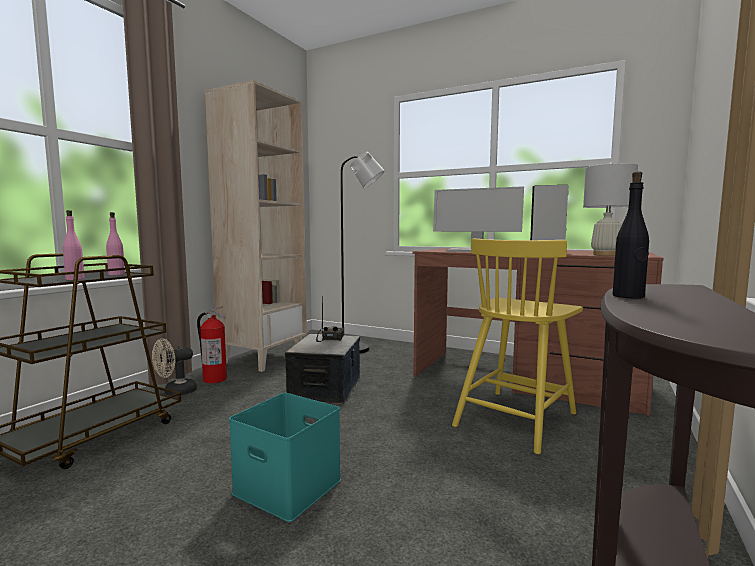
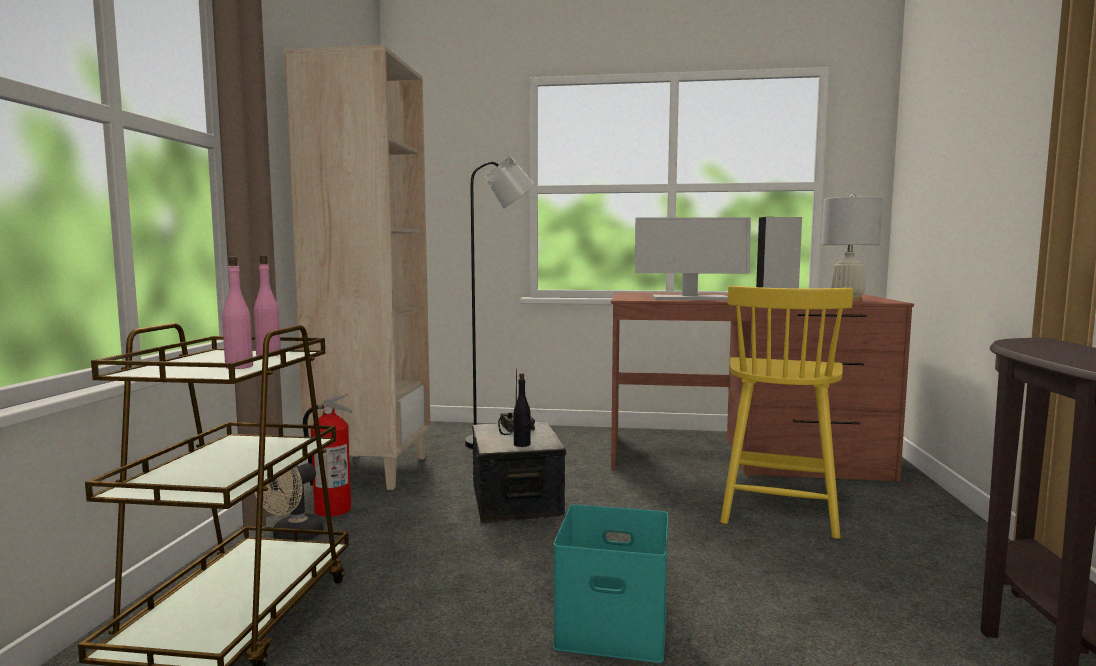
camera: 20 degrees left, 0 degrees up
black bottle [613,171,649,299] -> black bottle moved to [514,373,531,447]

